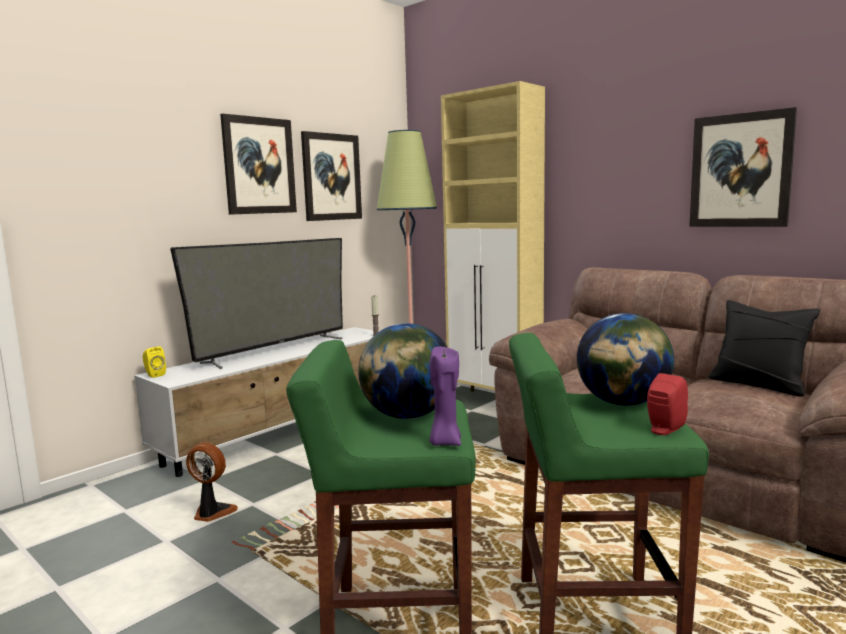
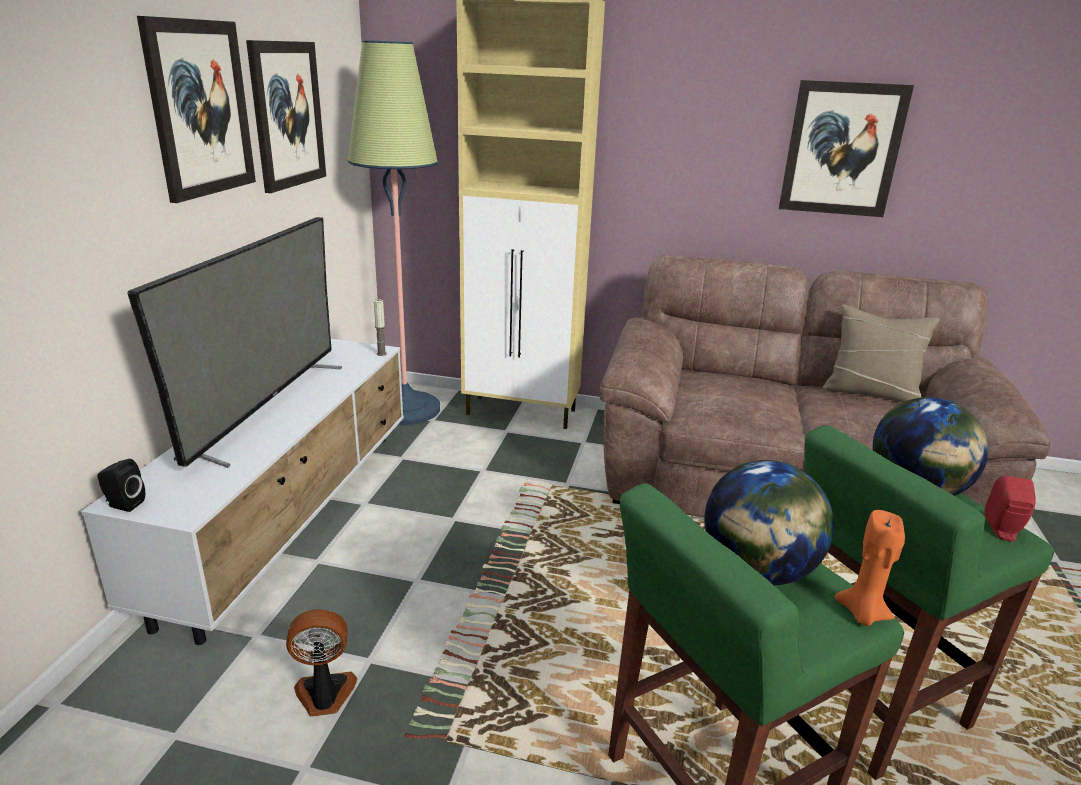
camera: 30 degrees left, 15 degrees up
yellow speaker [143,346,166,378] -> black speaker [98,459,145,512]
purple candle [429,347,461,446] -> orange candle [835,510,905,626]
black pillow [709,300,820,397] -> beige pillow [823,304,940,403]

